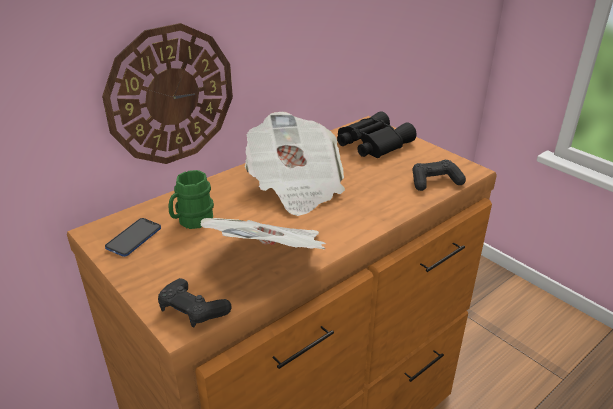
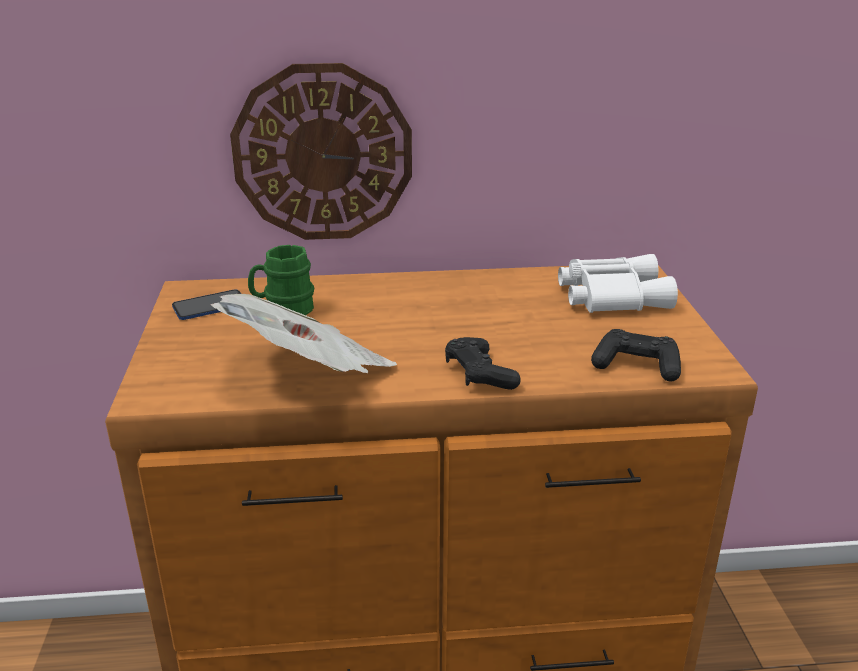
camera: 35 degrees right, 5 degrees down
black game controller [158,278,232,328] -> black game controller moved to [445,337,521,390]
newspaper [245,112,345,216] -> none
black binoculars [337,111,416,158] -> white binoculars [558,254,678,313]

